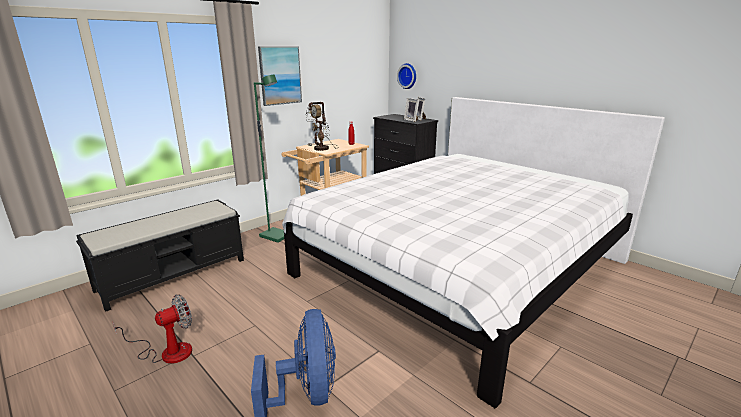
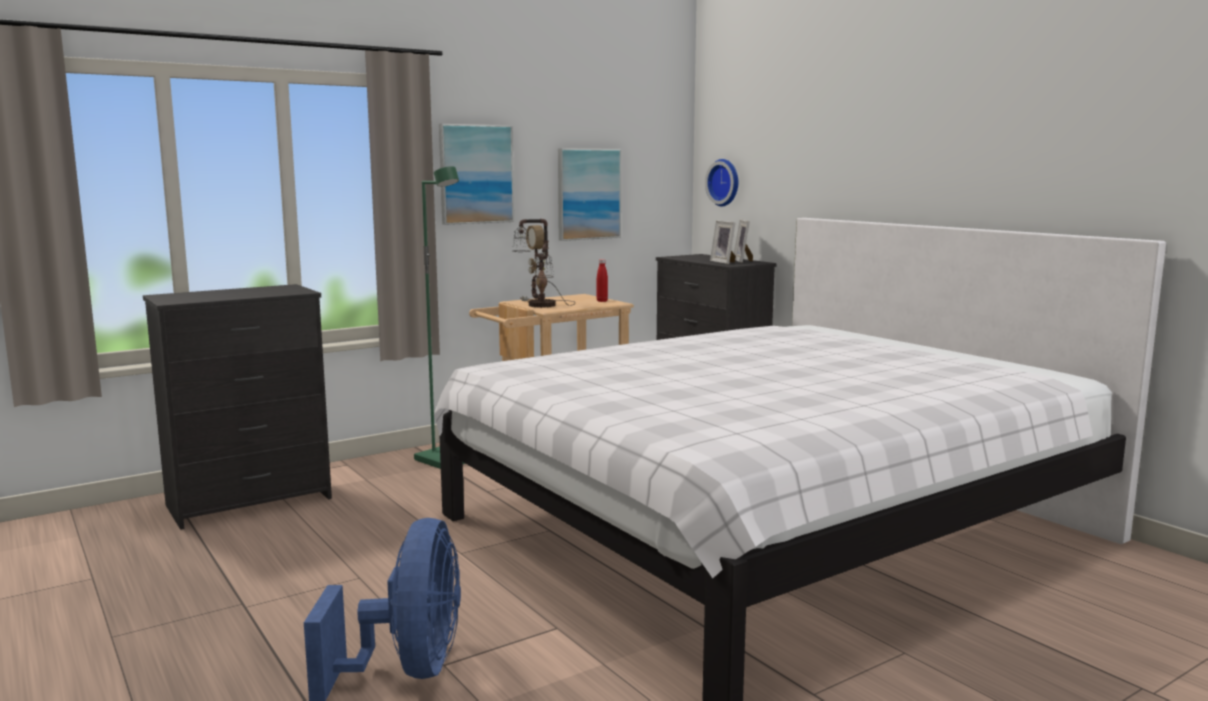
camera: 10 degrees right, 10 degrees down
black bench [76,199,244,312] -> black dresser [143,284,332,530]
fan [113,294,192,364] -> none
none -> picture [558,148,621,241]

